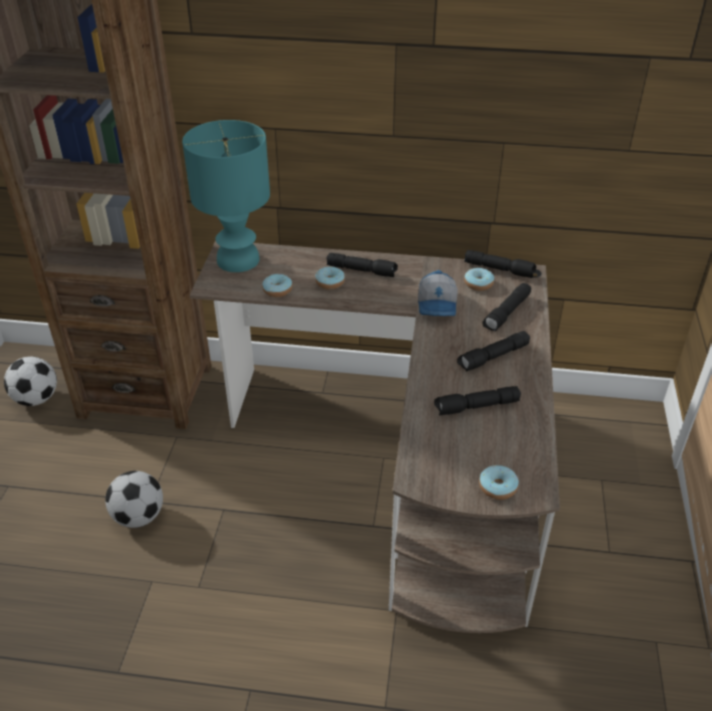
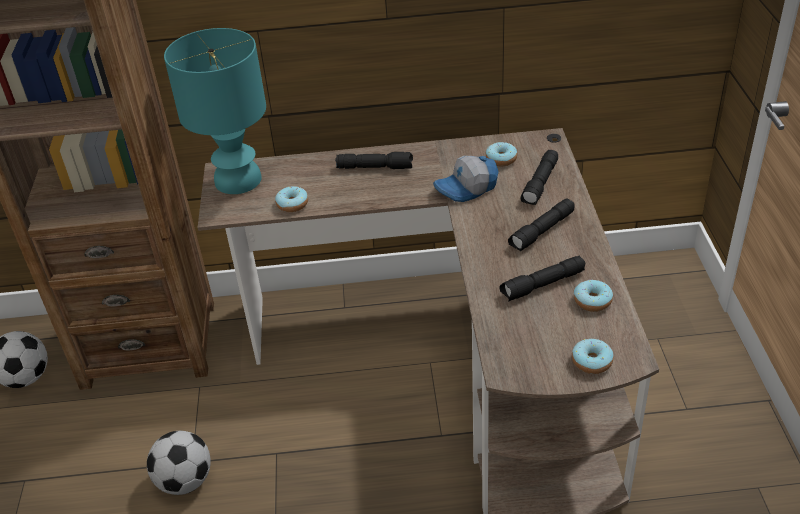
camera: 10 degrees left, 0 degrees up
donut [315,266,345,290] -> donut moved to [574,280,613,312]
cap [418,270,458,316] -> cap turned 75 degrees clockwise [433,156,499,202]
black flashlight [464,250,536,278] -> none

